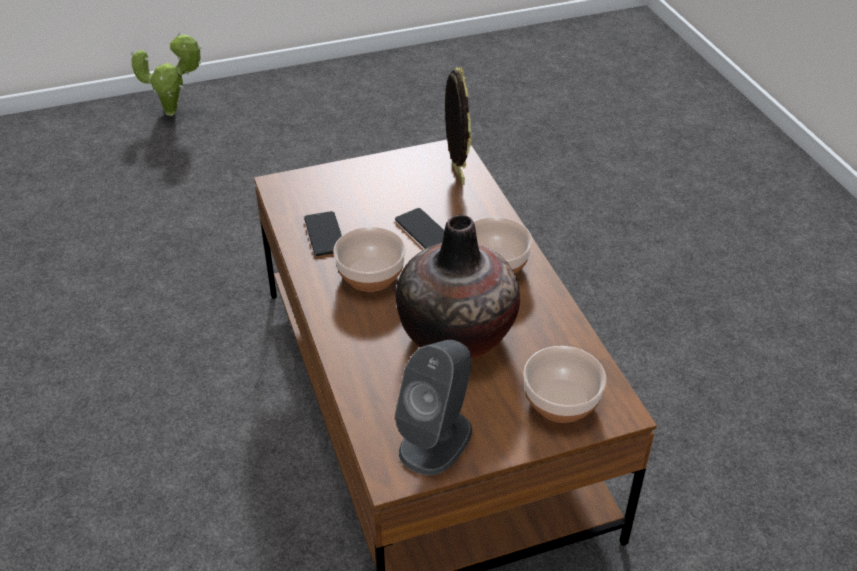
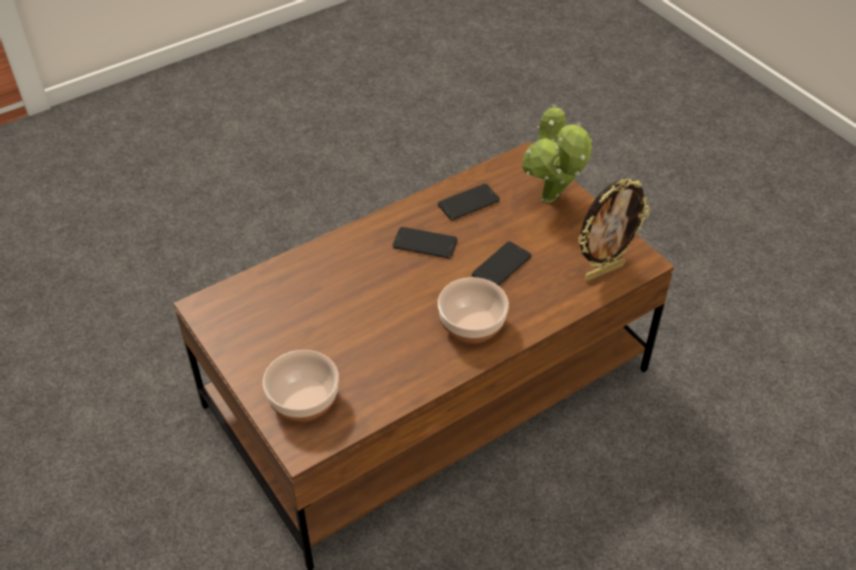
camera: 75 degrees right, 5 degrees up
potted plant [131,32,202,116] -> potted plant moved to [522,104,592,203]
bowl [333,227,406,292] -> phone [392,227,457,258]
grey speaker [395,340,472,475] -> none
vase [396,215,520,358] -> none

